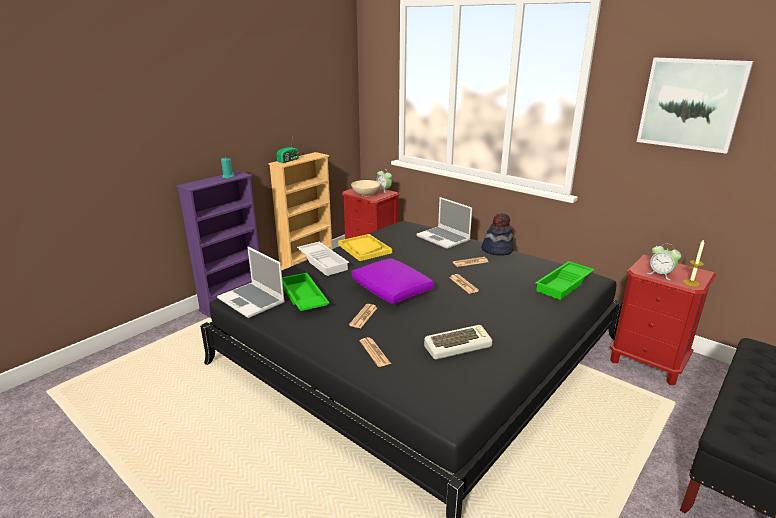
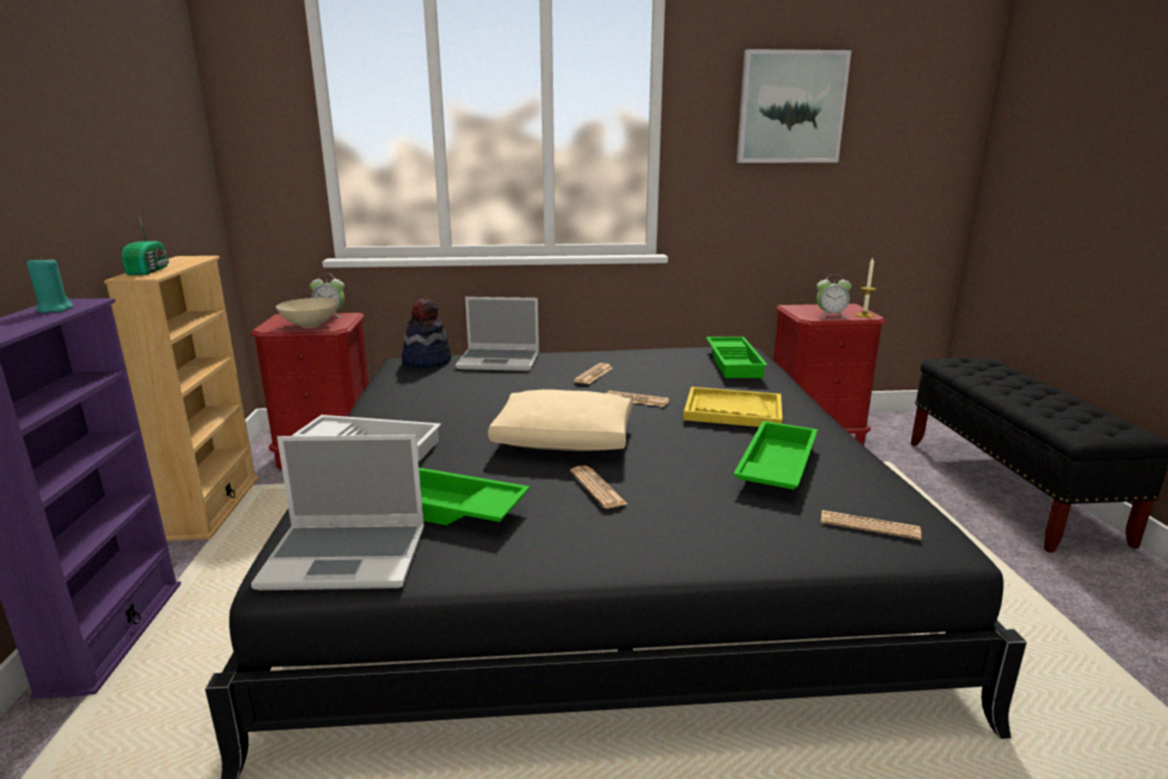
camera: 45 degrees left, 5 degrees down
yellow tray [338,234,392,261] -> yellow tray moved to [683,387,783,427]
purple pillow [351,258,434,304] -> beige pillow [488,390,632,451]
newspaper [360,337,391,367] -> newspaper moved to [821,510,921,540]
keyboard [424,325,493,359] -> green tray [733,421,818,489]
hat [481,212,514,256] -> hat moved to [401,299,452,368]

